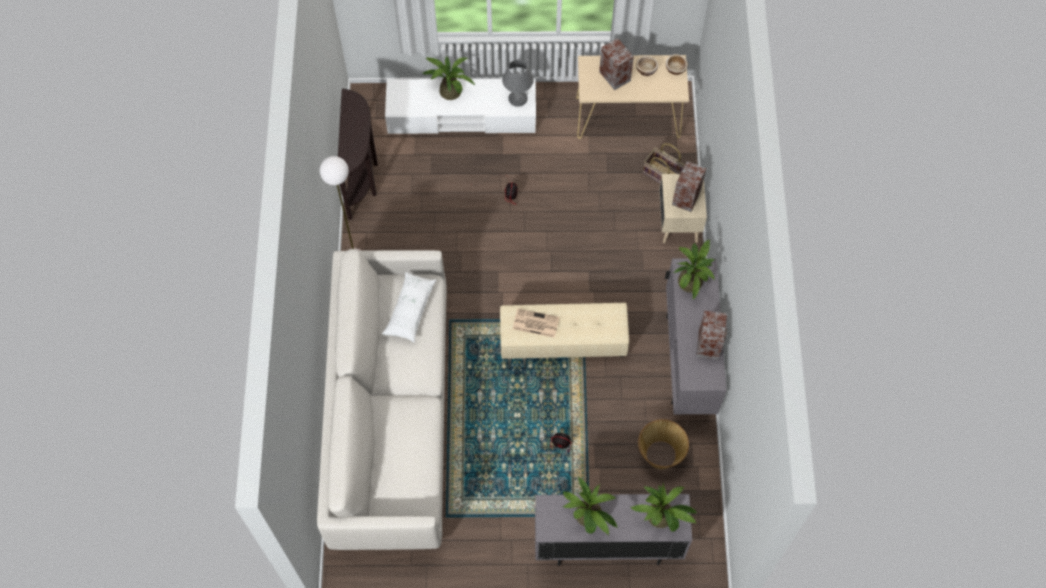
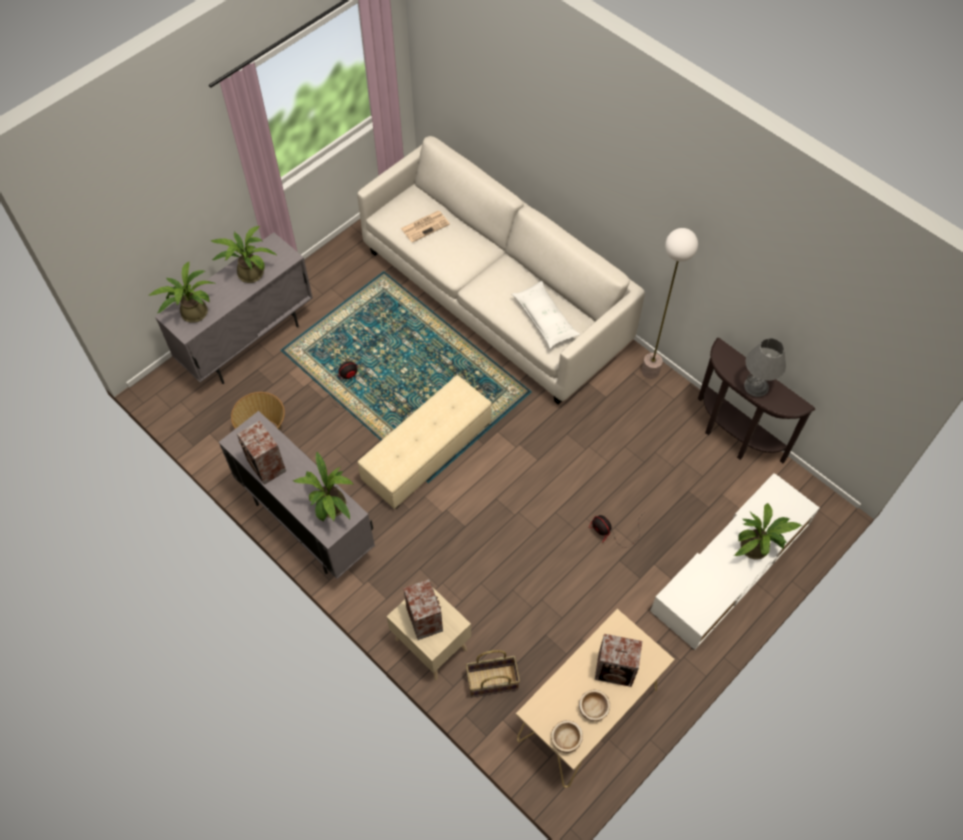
camera: 135 degrees right, 5 degrees down
grey table lamp [502,60,534,107] -> grey table lamp moved to [744,338,786,397]
newspaper [513,308,559,338] -> newspaper moved to [401,211,450,243]

